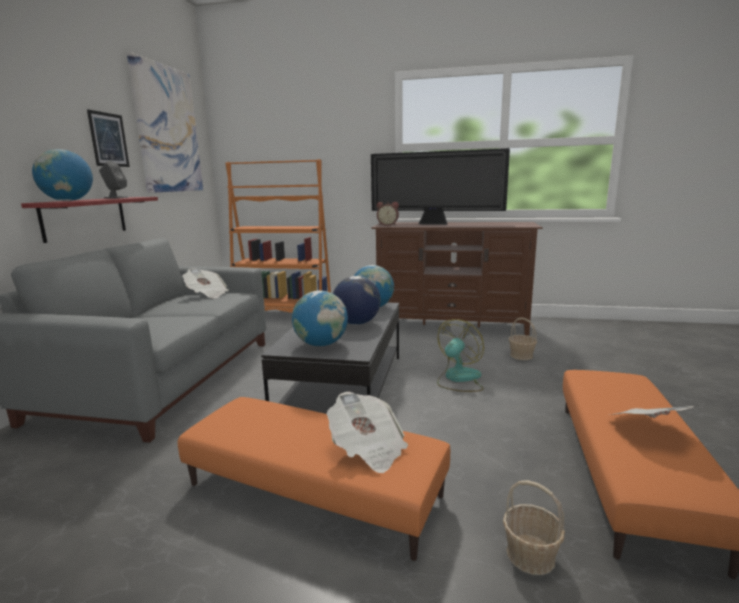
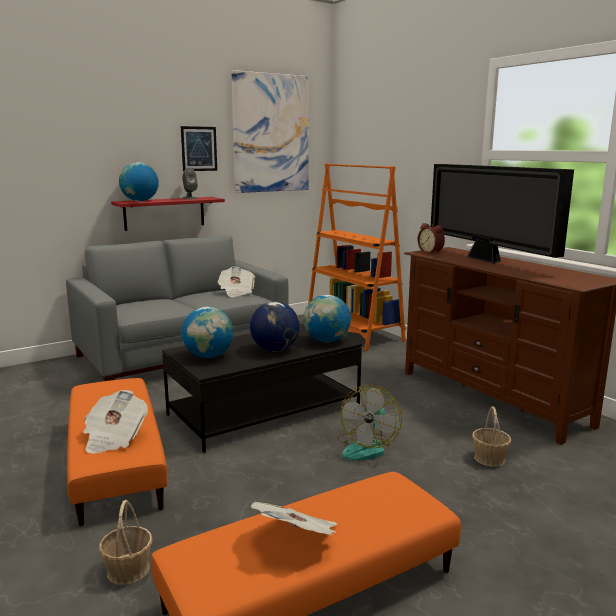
camera: 45 degrees right, 0 degrees up
fan [437,319,484,392] -> fan turned 120 degrees clockwise [337,385,402,461]

